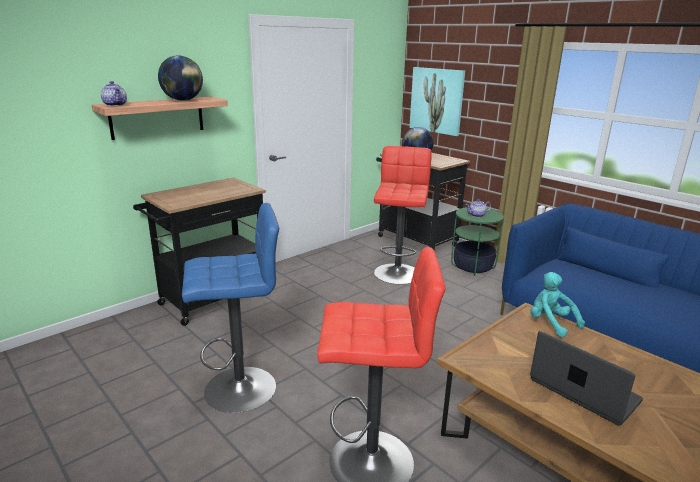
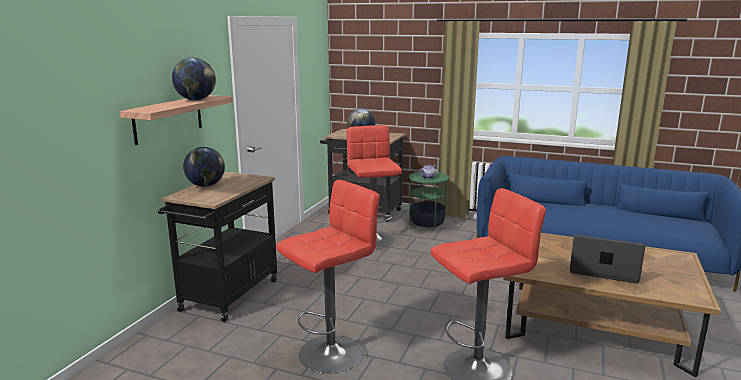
camera: 25 degrees left, 5 degrees down
teapot [101,81,127,106] -> none
blue stool [182,203,279,413] -> red stool [276,180,380,373]
picture [409,67,465,136] -> none
turquoise plush toy [530,272,585,337] -> none
none -> globe [183,147,225,187]

